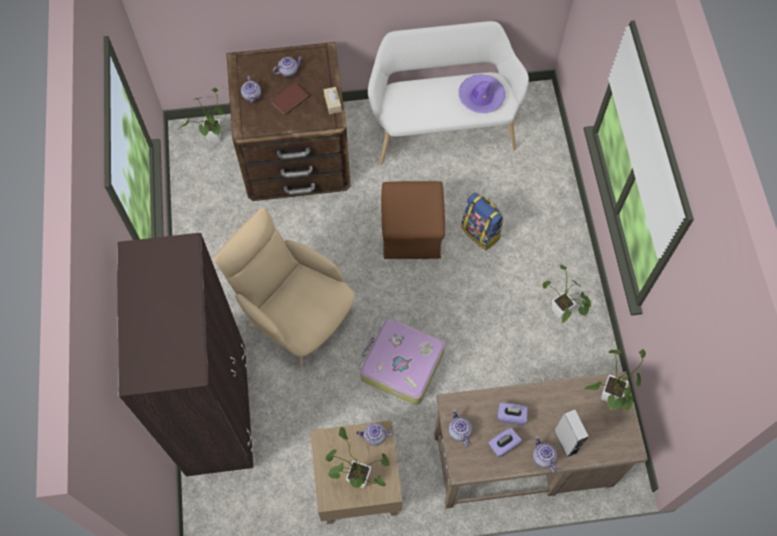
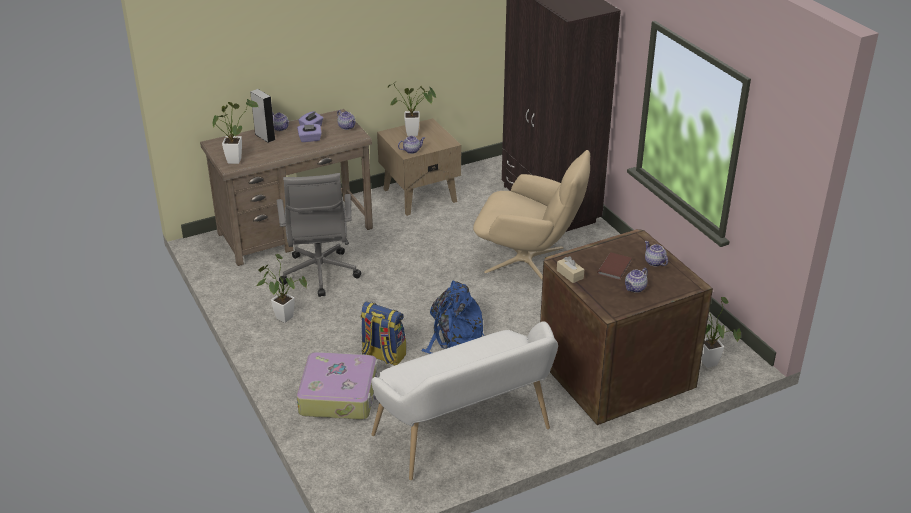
camera: 160 degrees right, 30 degrees down
suitcase [360,318,445,405] -> suitcase moved to [297,352,378,420]
brown ottoman [381,181,445,259] -> blue backpack [421,280,484,354]
purple hat [459,74,505,113] -> none
none -> grey office chair [276,173,361,297]

